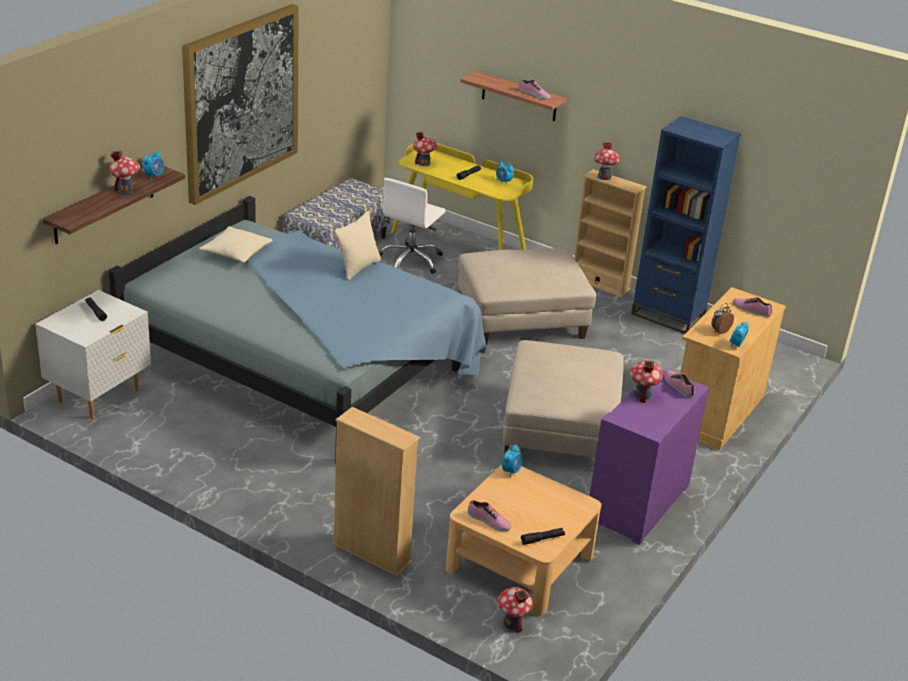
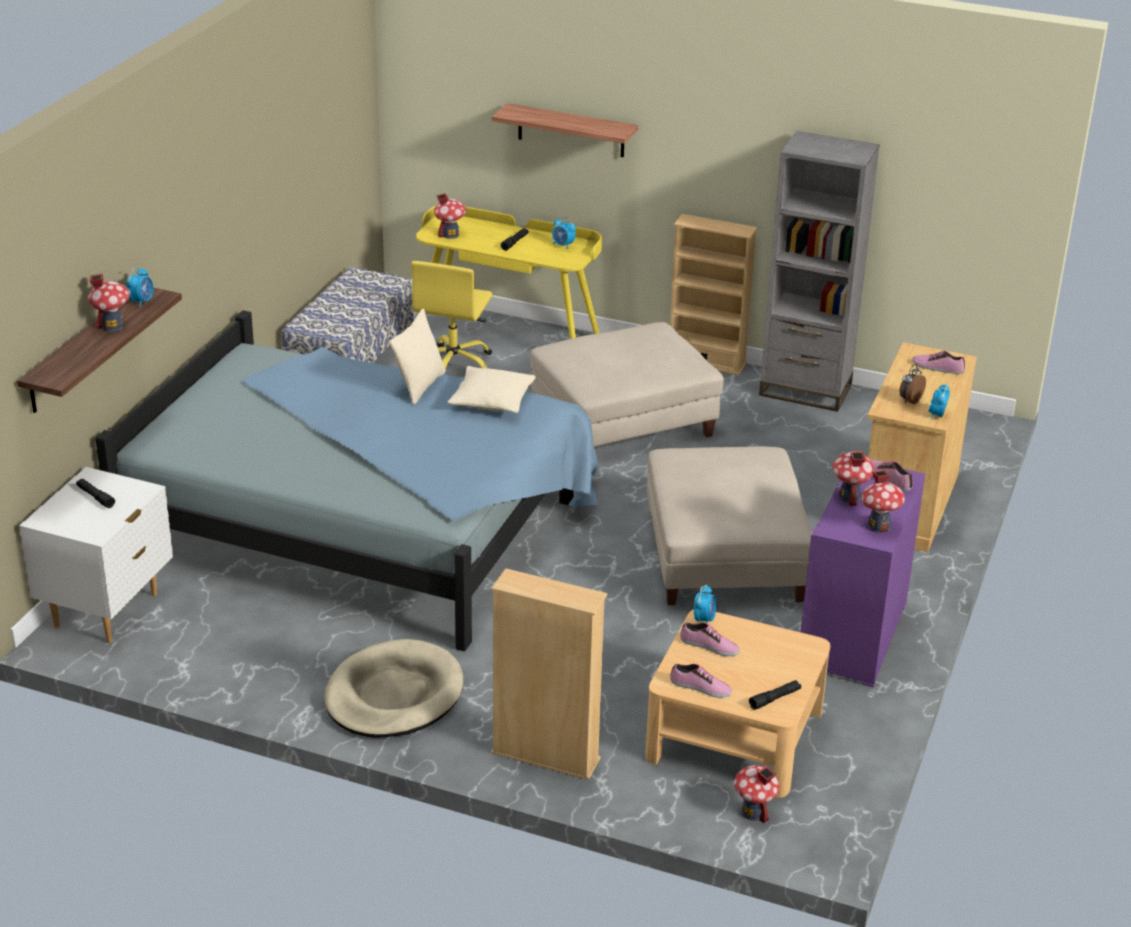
camera: 10 degrees left, 0 degrees up
picture [182,4,299,205] -> none
beige pillow [199,226,273,263] -> beige pillow moved to [447,366,536,413]
white office chair [379,178,446,274] -> yellow office chair [411,261,492,368]
shoe [519,79,551,99] -> shoe moved to [680,622,740,656]
toy house [594,142,620,180] -> toy house moved to [862,469,905,533]
blue bookcase [631,116,741,334] -> grey bookcase [759,131,880,412]
none -> beige dog bed [324,639,463,738]

